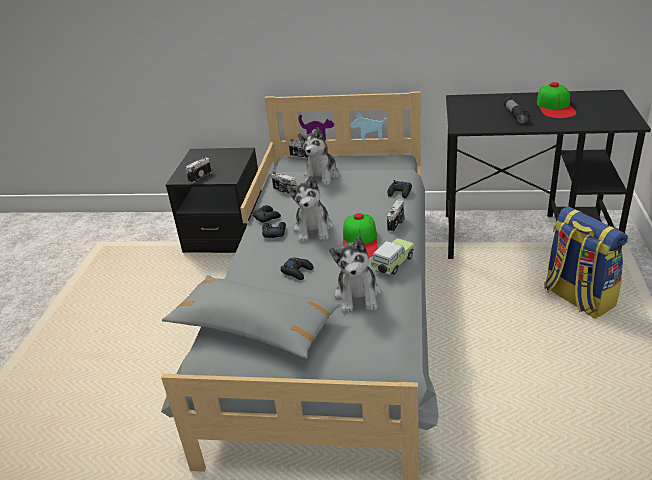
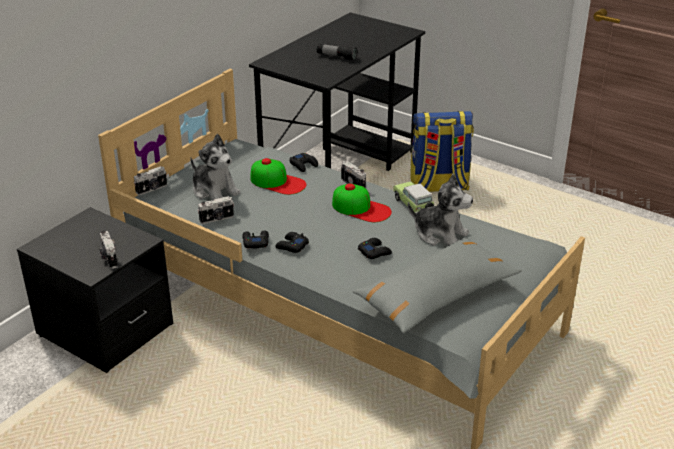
camera: 65 degrees left, 0 degrees up
plush toy [287,176,333,242] -> none
cap [537,82,576,118] -> cap moved to [250,158,306,195]

